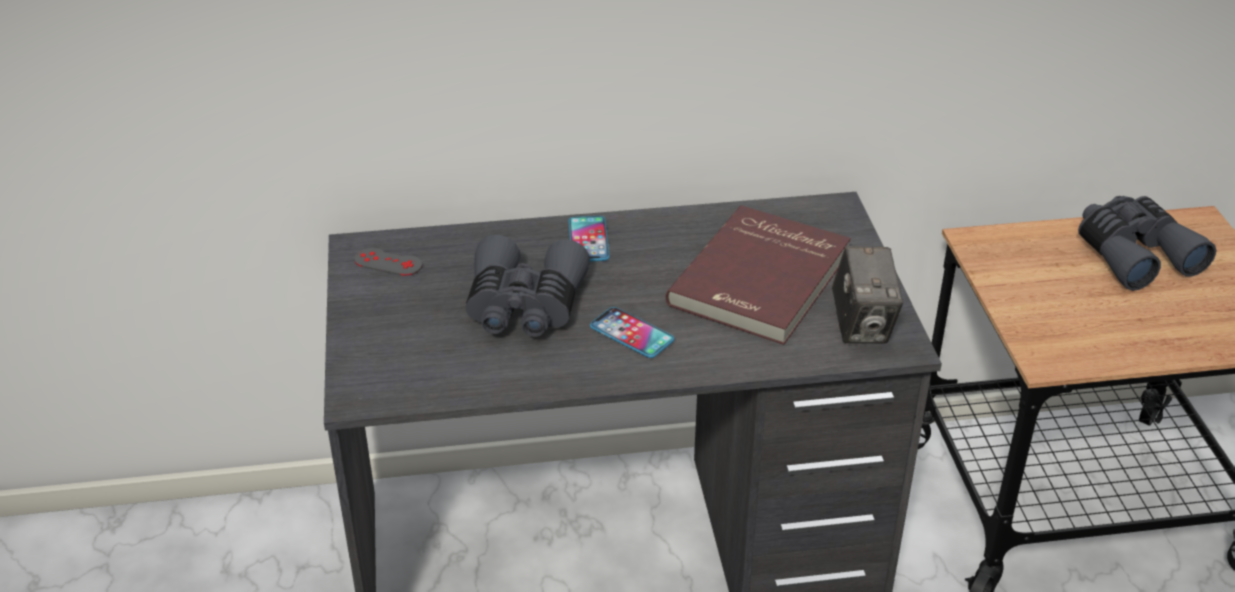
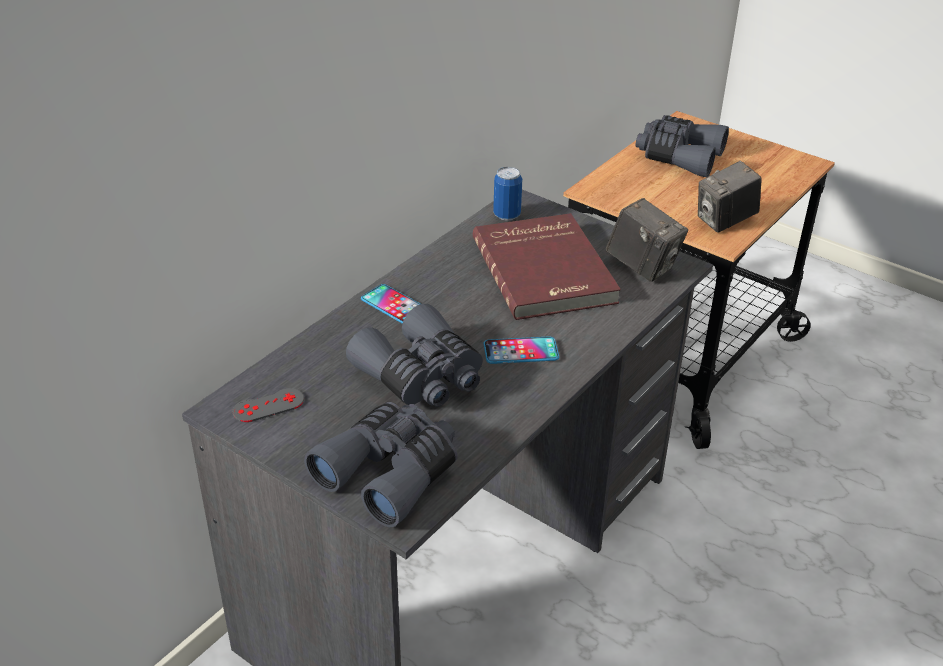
camera: 45 degrees left, 0 degrees up
none -> grey binoculars [304,402,458,527]
none -> can [493,167,522,221]
none -> camera [698,161,762,233]

